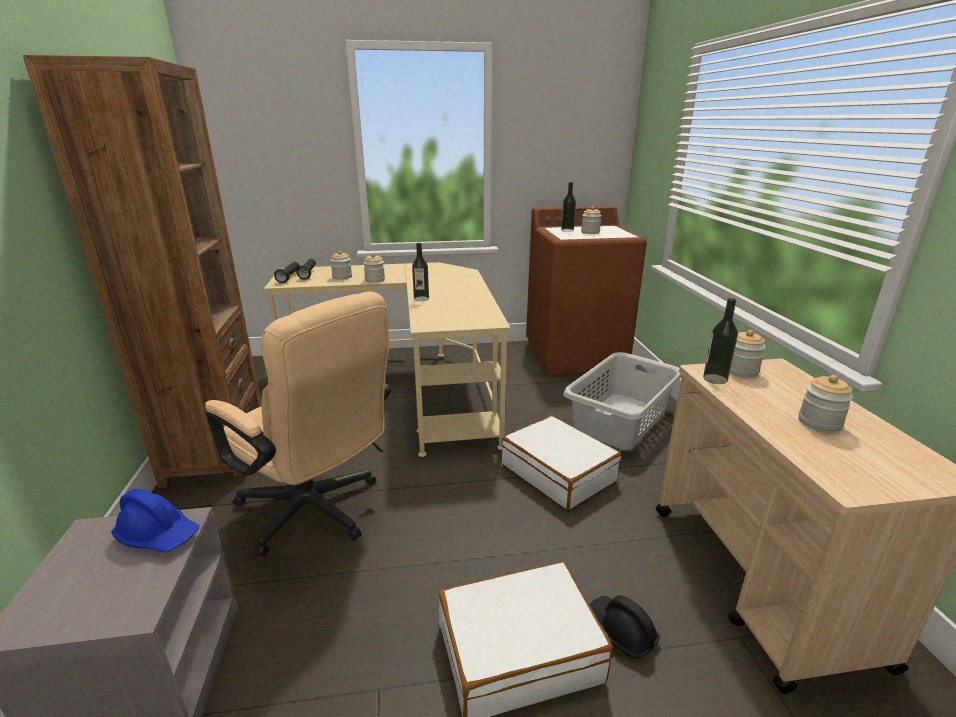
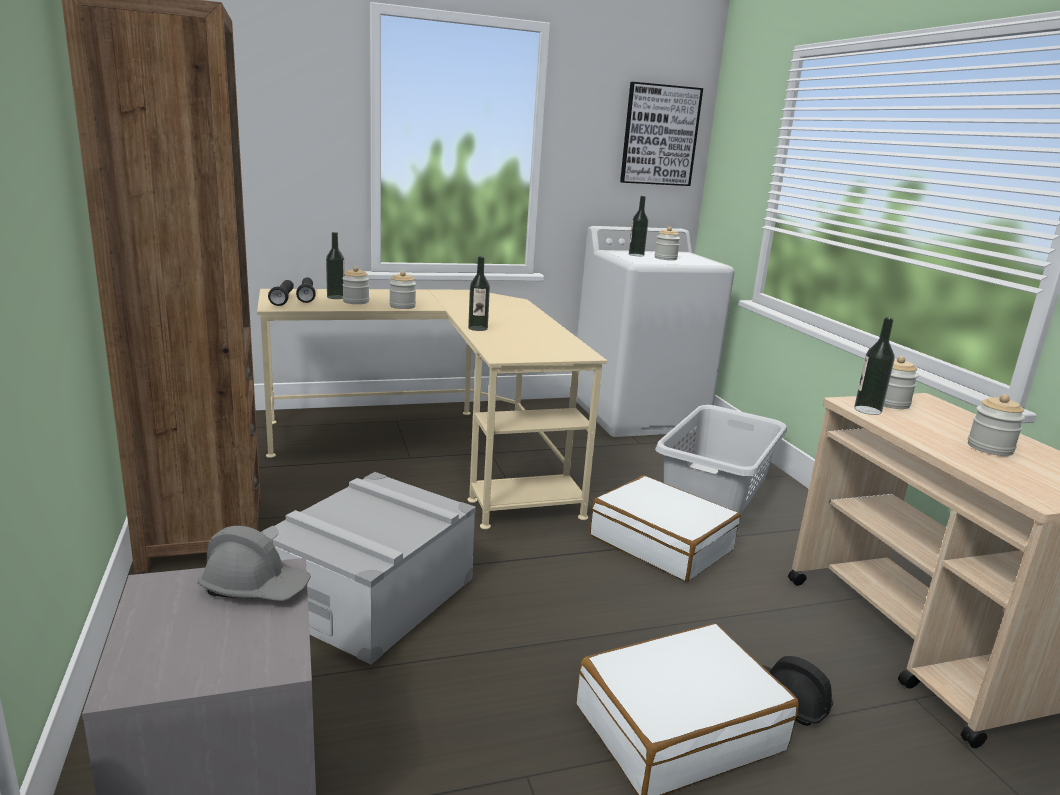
camera: 10 degrees left, 5 degrees down
blue hard hat [111,489,199,552] -> grey hard hat [198,526,311,601]
beige office chair [205,292,391,557] -> grey storage box [261,472,476,665]
brown washing machine [526,205,647,375] -> white washing machine [576,226,735,437]
none -> bottle [326,232,345,299]
none -> picture [620,82,703,186]

